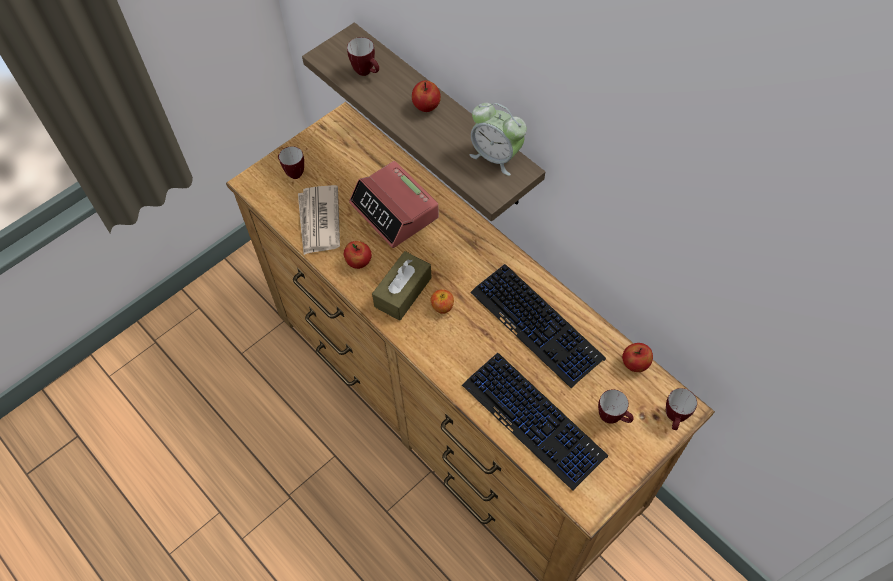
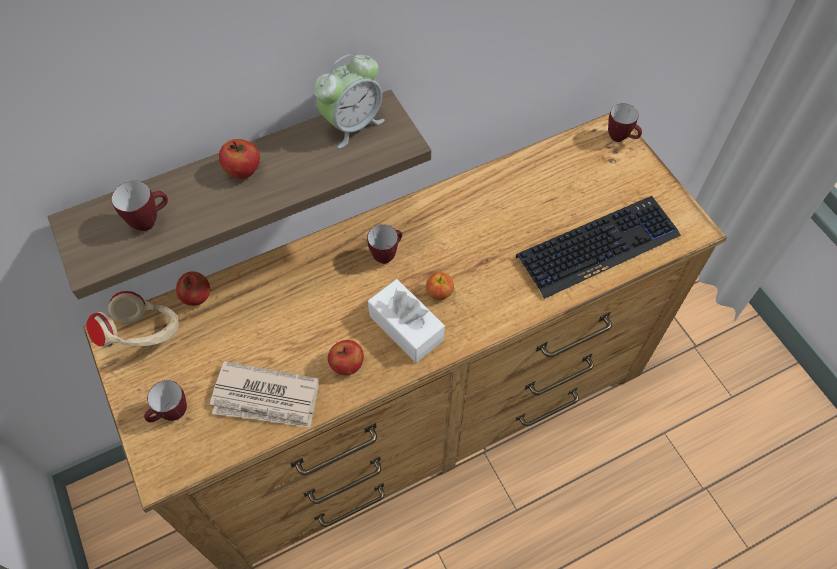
camera: 75 degrees left, 0 degrees up
alarm clock [349,161,439,248] -> none
brown tissue box [372,251,432,321] -> white tissue box [368,279,445,363]
keyboard [470,264,606,388] -> none
mug [598,389,634,424] -> mug moved to [367,224,402,264]
apple [622,343,653,372] -> apple moved to [176,271,210,306]
none -> beige headphones [86,291,179,348]

